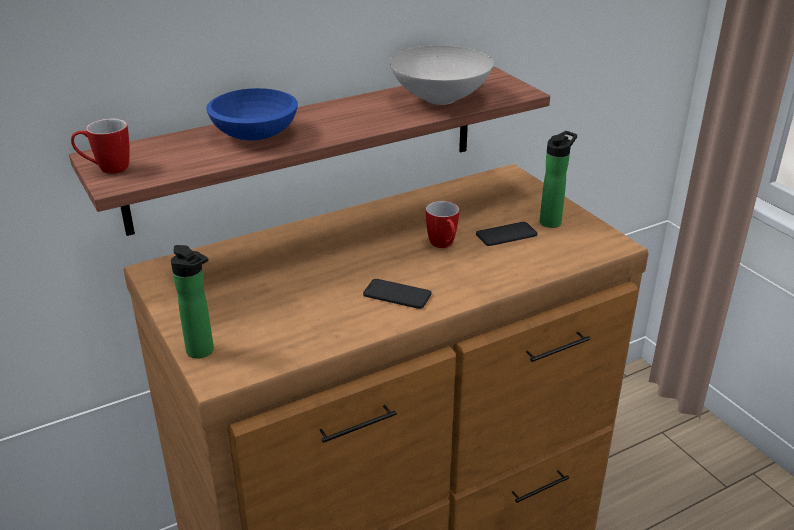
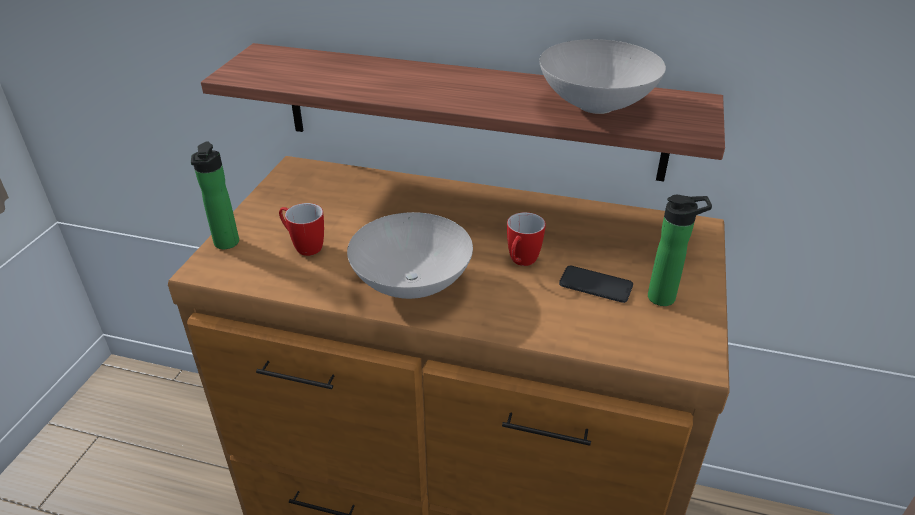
camera: 45 degrees right, 5 degrees up
mug [71,119,130,174] -> mug moved to [279,203,324,256]
blue bowl [206,88,298,141] -> none
phone [363,279,432,309] -> white bowl [347,212,473,299]

